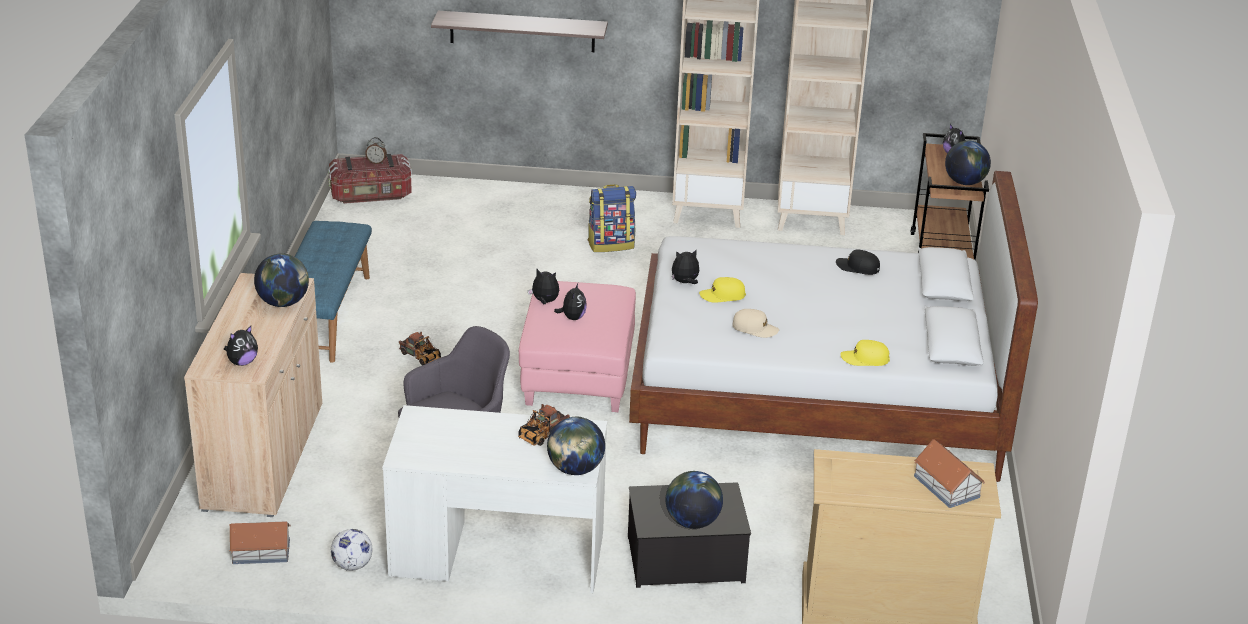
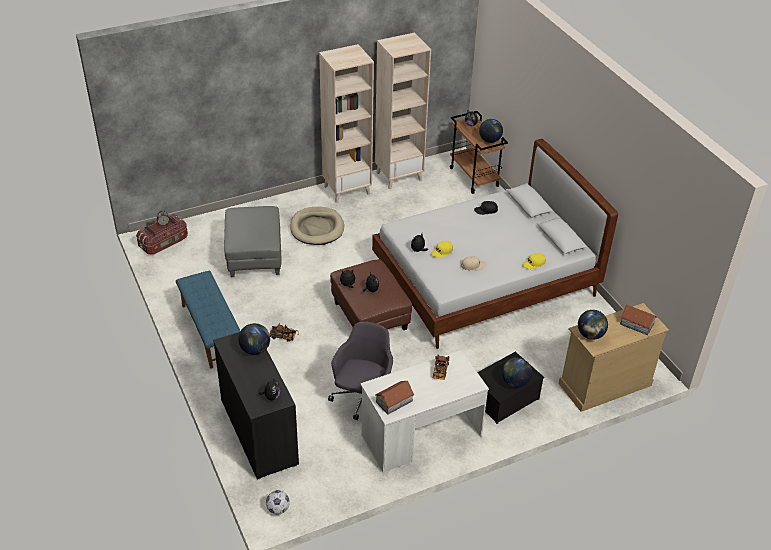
camera: 30 degrees left, 10 degrees up
beige cabinet [184,273,322,517] -> black cabinet [213,332,299,480]
toy house [229,521,291,564] -> toy house moved to [375,381,414,415]
football [331,529,373,571] -> football moved to [266,490,290,515]
shelf [431,11,608,52] -> none
pink ottoman [519,281,636,412] -> brown ottoman [330,259,412,330]
globe [547,417,605,475] -> globe moved to [578,310,608,340]
backpack [587,184,636,252] -> beige dog bed [290,207,344,245]
none -> grey ottoman [224,206,281,277]

